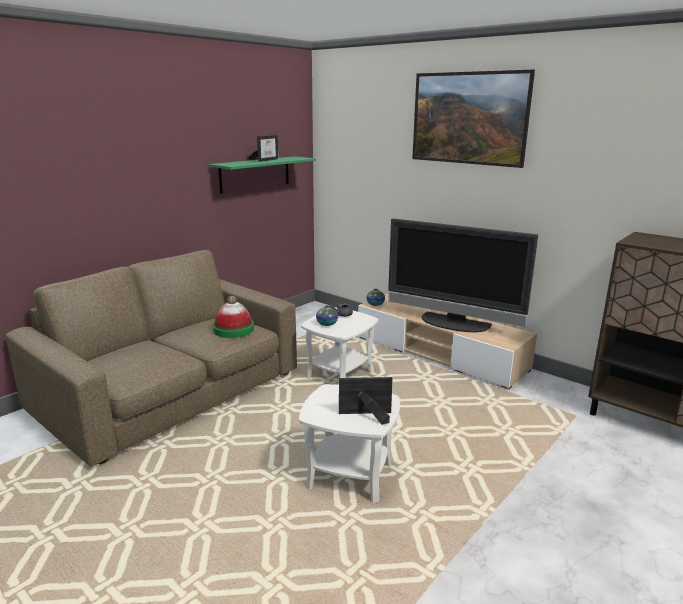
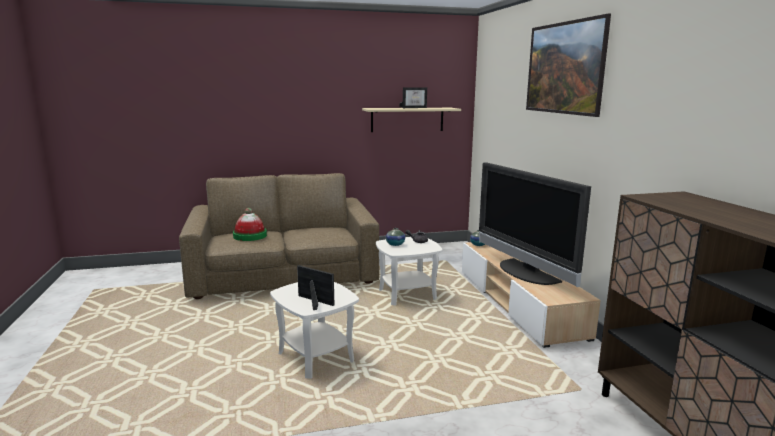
camera: 35 degrees right, 5 degrees down
green shelf [209,156,316,193] -> beige shelf [362,108,461,132]
hat [213,296,254,338] -> hat moved to [233,208,267,241]

